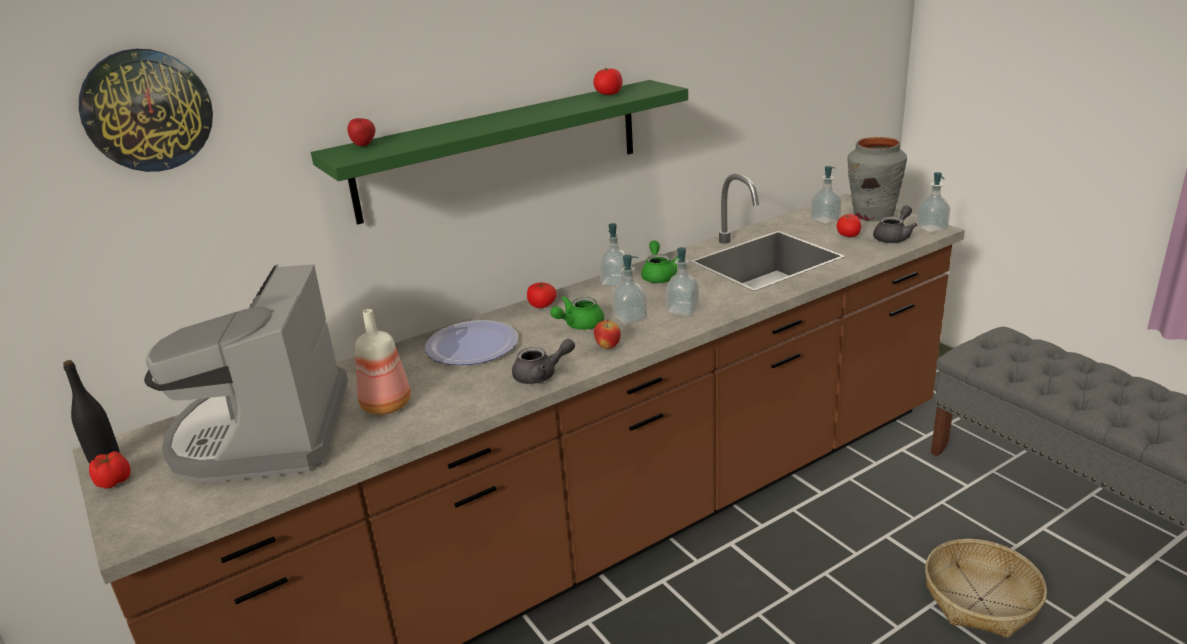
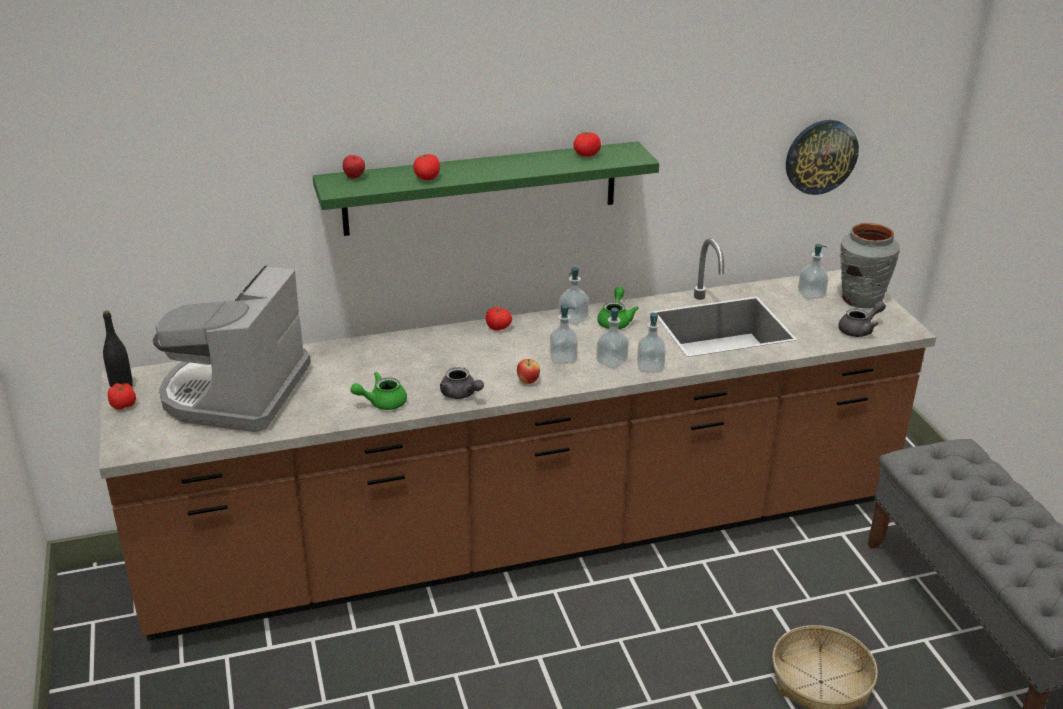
camera: 15 degrees right, 5 degrees up
wall clock [79,49,213,172] -> wall clock moved to [786,120,859,195]
bottle [355,309,411,415] -> none
plate [425,320,518,365] -> none
grey teapot [512,339,575,384] -> grey teapot turned 45 degrees clockwise [440,367,484,399]
green teapot [550,296,604,330] -> green teapot moved to [350,372,407,410]
tomato [837,214,861,237] -> tomato moved to [413,154,440,180]
soap dispenser [916,172,950,232] -> soap dispenser moved to [637,313,666,372]

